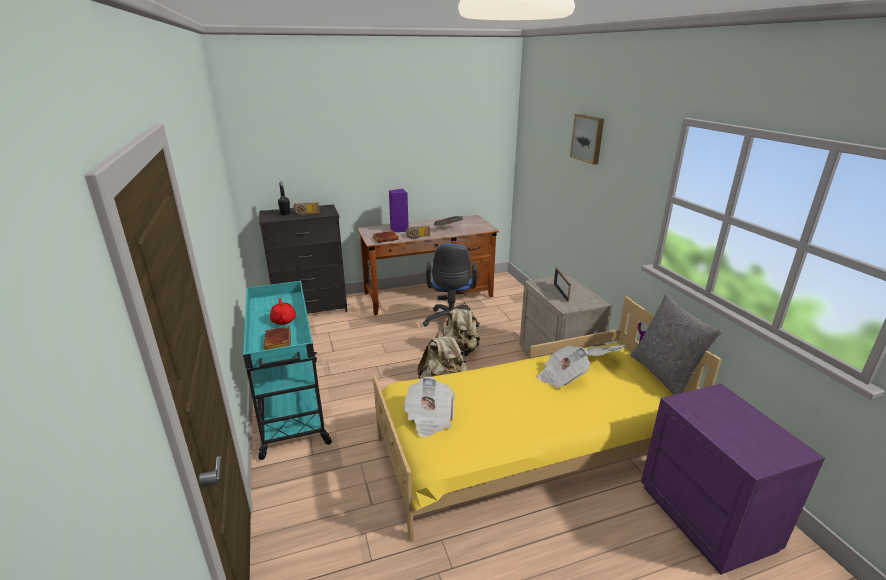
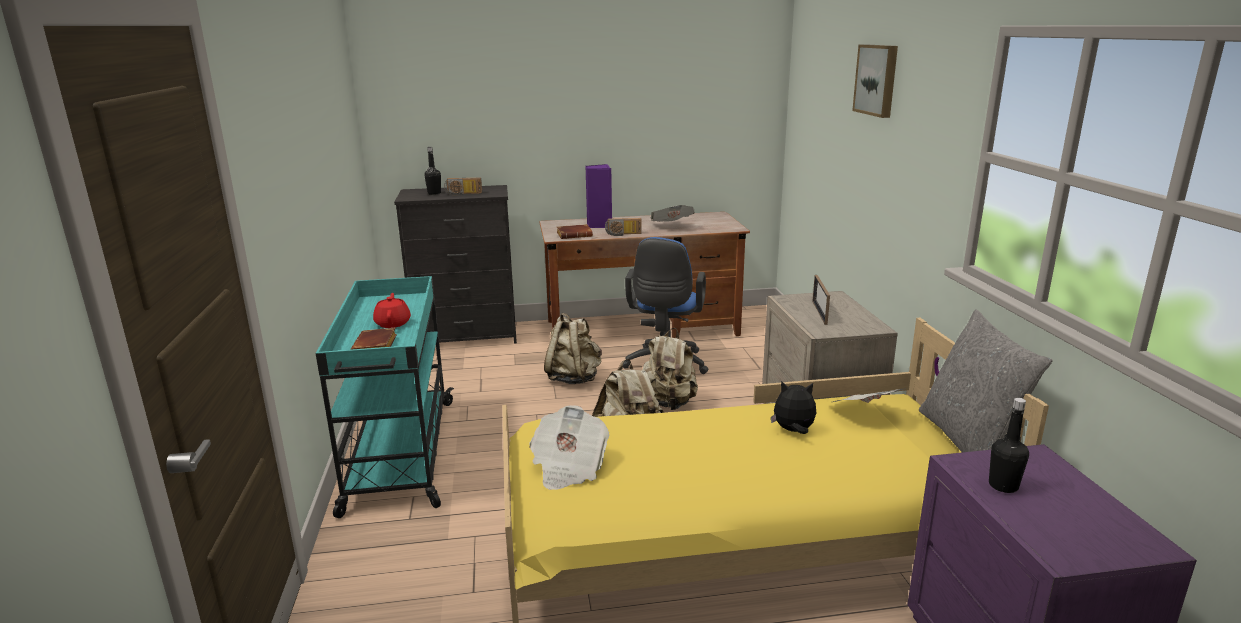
camera: 10 degrees right, 5 degrees down
newspaper [537,346,590,389] -> plush toy [771,381,816,434]
none -> beige backpack [544,313,602,384]
none -> black bottle [989,398,1029,493]

